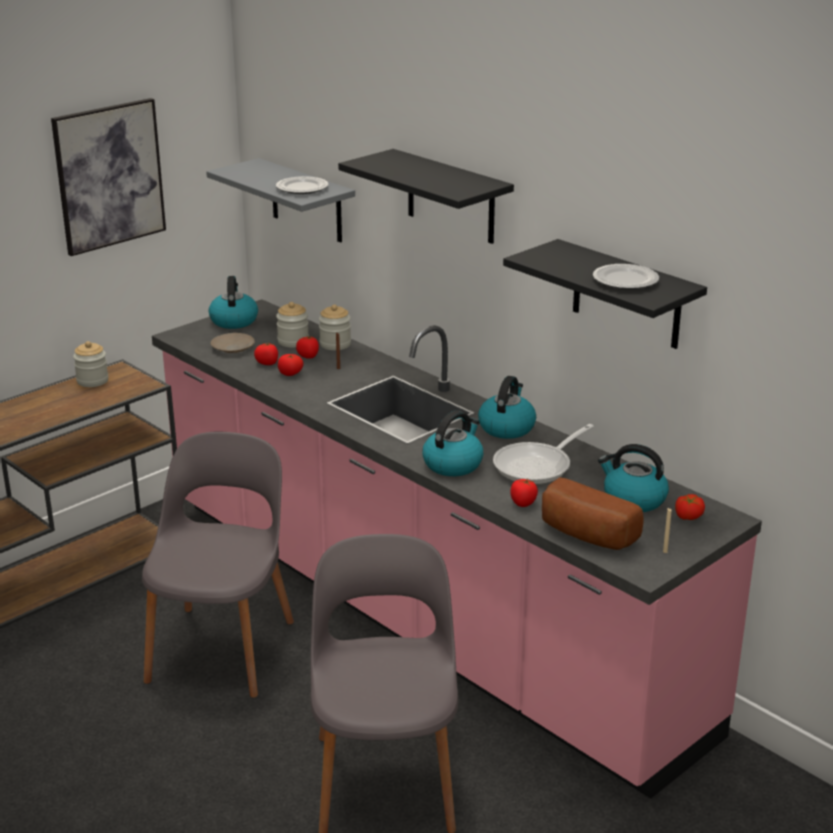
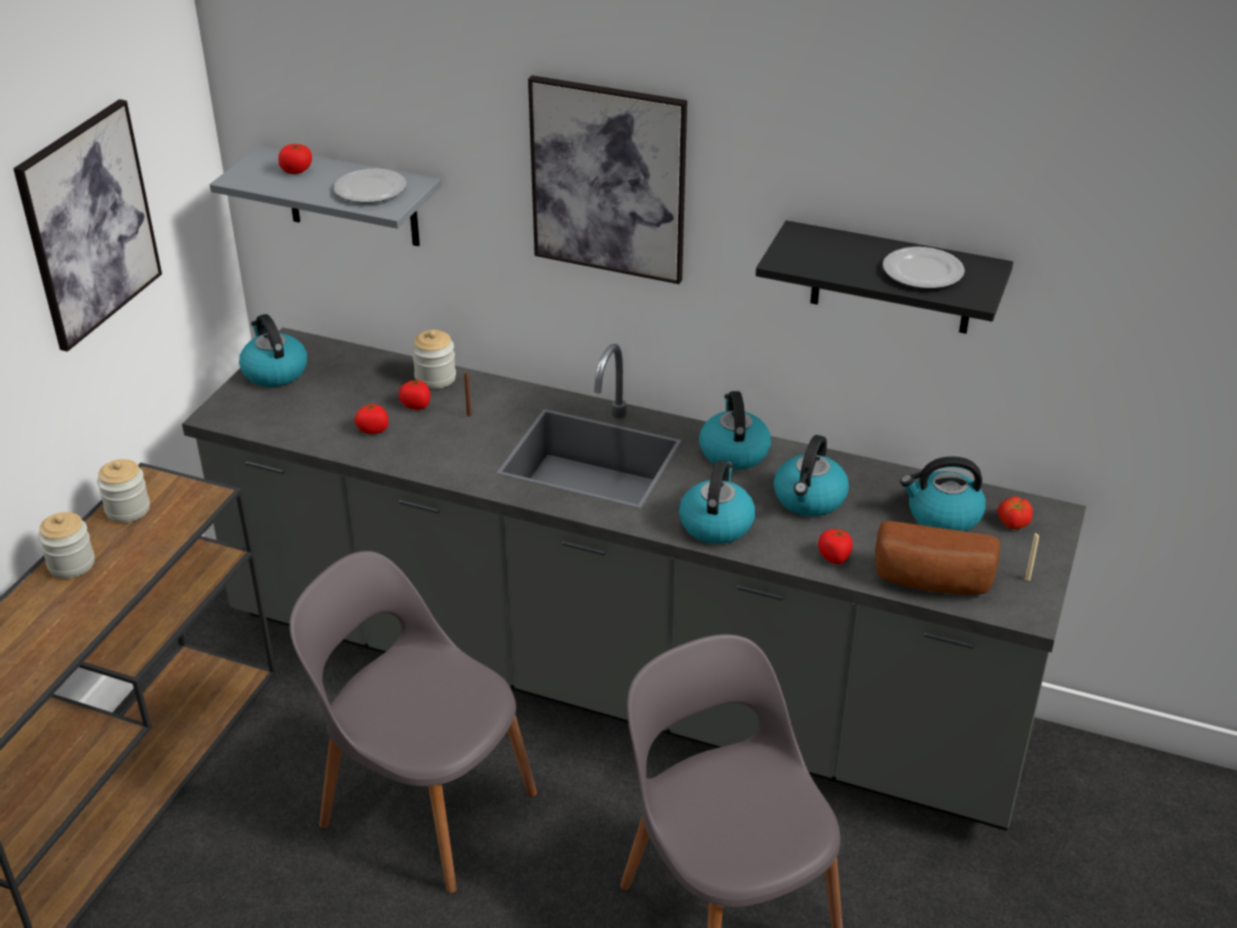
camera: 25 degrees left, 10 degrees up
grey chair [142,432,294,698] -> grey chair turned 45 degrees counterclockwise [289,551,537,893]
pink counter [152,299,762,799] -> grey counter [182,327,1086,831]
beige plate [211,333,255,353] -> none
jar [276,302,309,348] -> jar moved to [38,512,95,578]
tomato [278,354,303,376] -> tomato moved to [278,144,312,174]
black shelf [338,149,514,244] -> picture [528,75,687,284]
frying pan [493,424,594,485] -> kettle [774,435,849,516]

